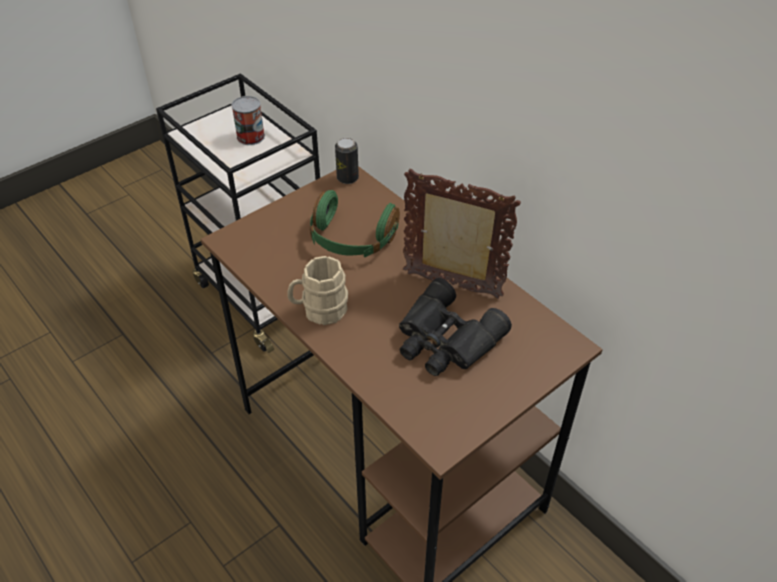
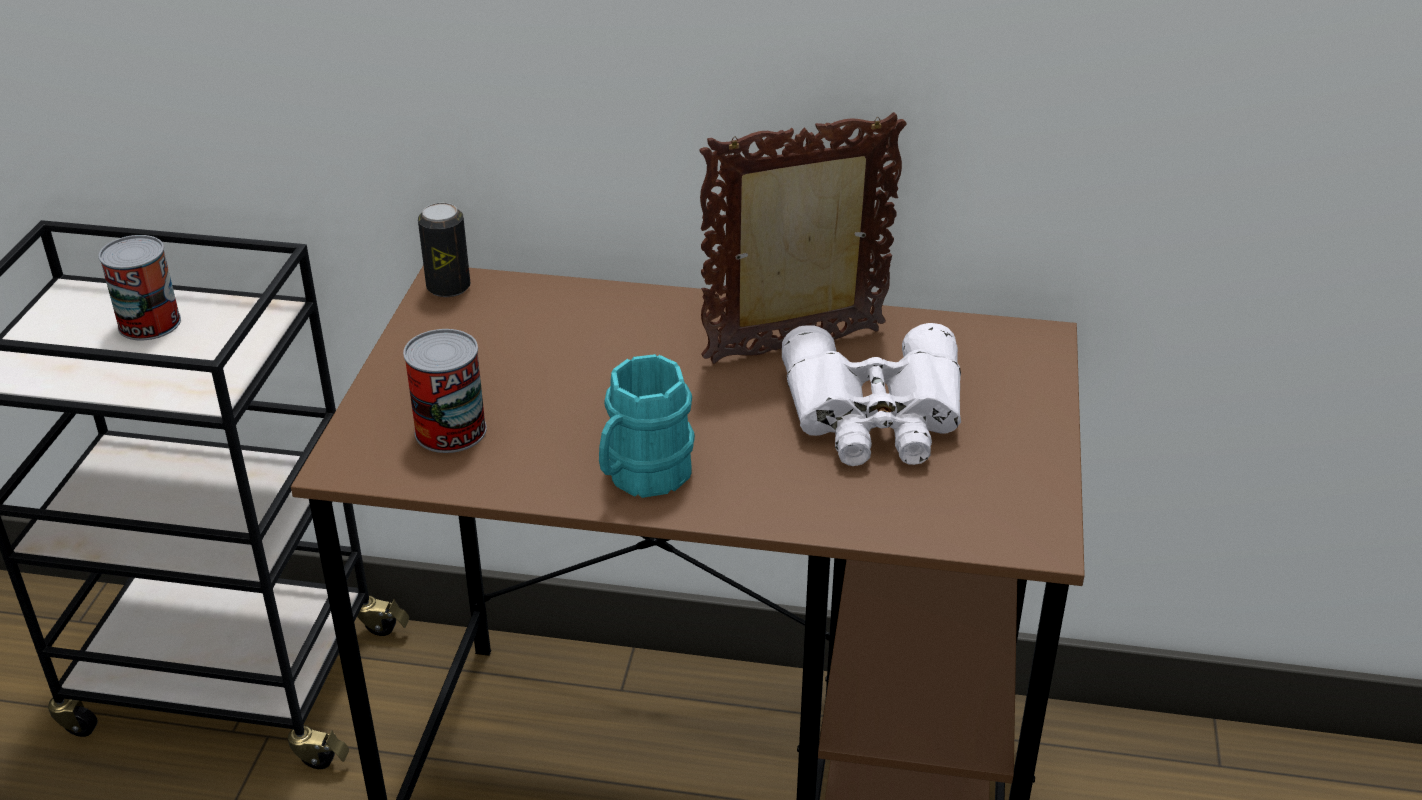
camera: 40 degrees left, 10 degrees down
beige mug [287,256,348,325] -> turquoise mug [599,354,695,498]
green headphones [310,190,400,257] -> none
black binoculars [399,278,512,376] -> white binoculars [782,323,961,466]
none -> can [403,329,487,453]

